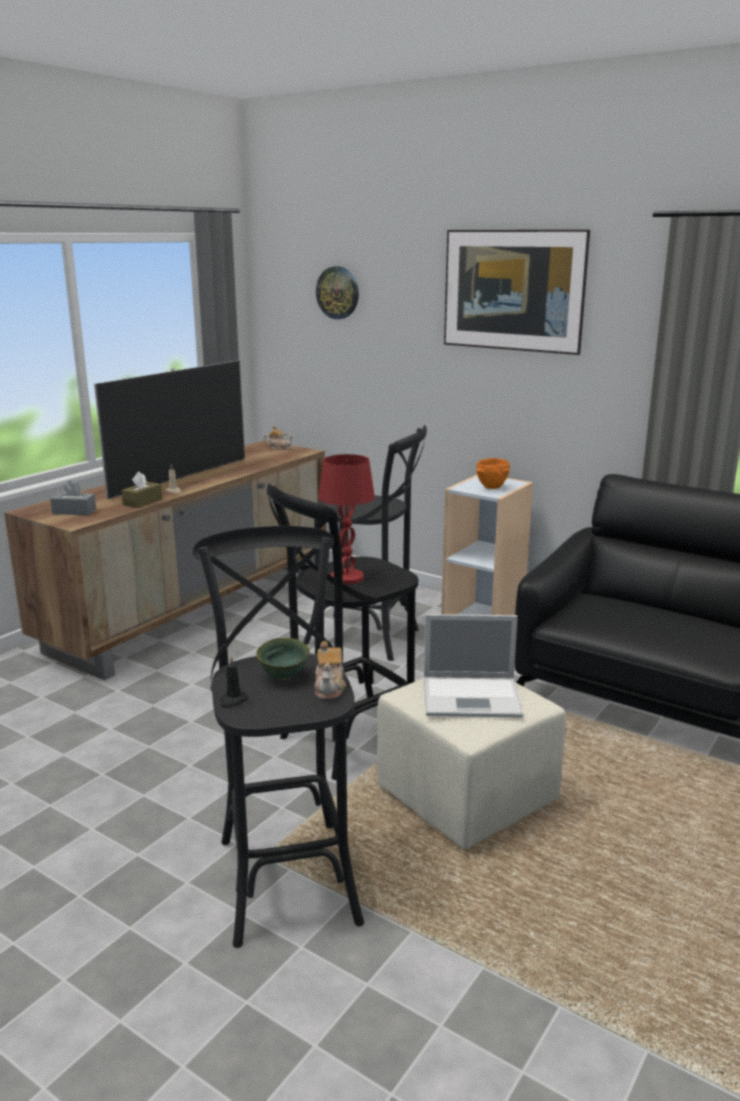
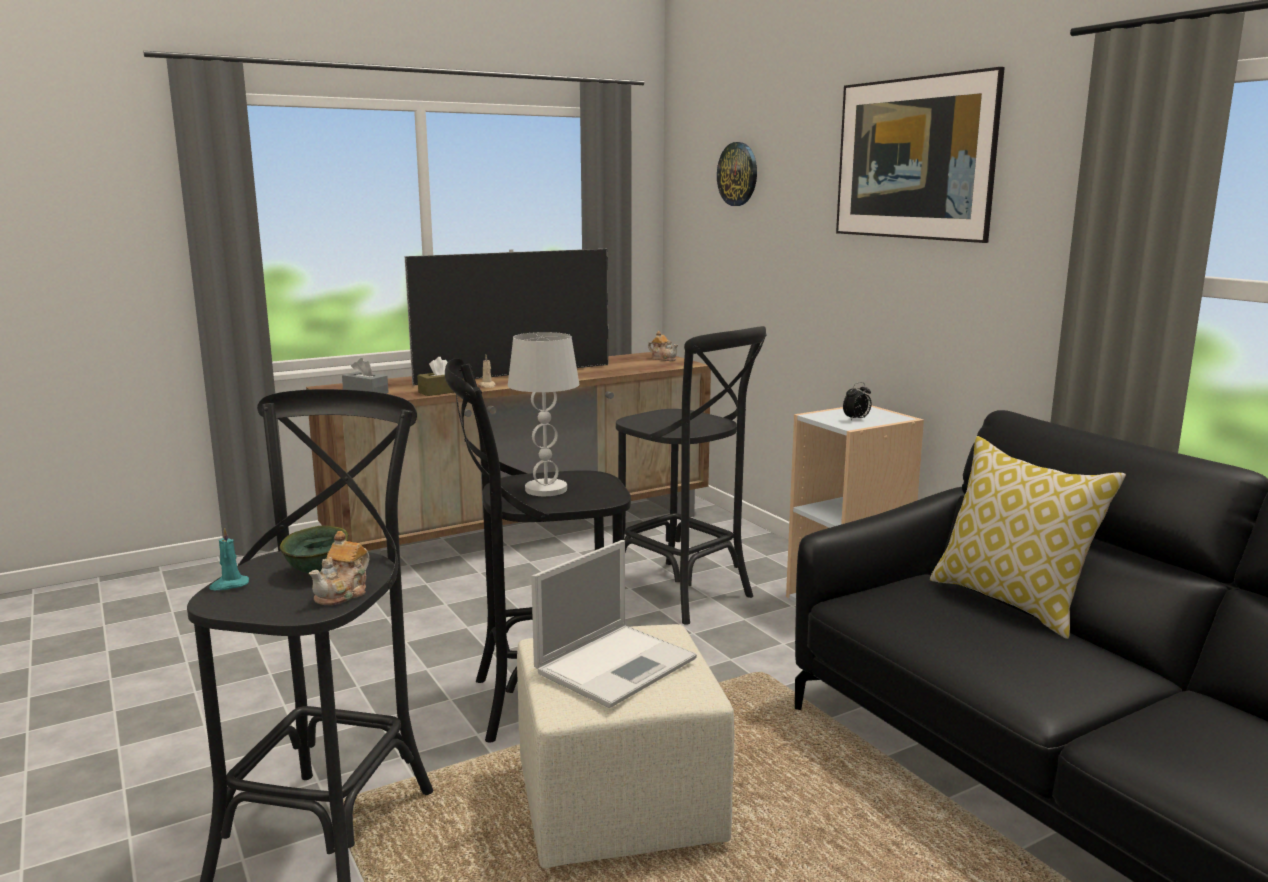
camera: 25 degrees right, 5 degrees down
black candle [220,656,248,708] -> turquoise candle [209,528,249,590]
red table lamp [318,454,375,585] -> white table lamp [508,332,579,496]
laptop [424,614,523,717] -> laptop turned 75 degrees counterclockwise [531,540,697,708]
orange bowl [476,458,510,489] -> alarm clock [843,382,871,420]
none -> pillow [930,436,1126,639]

